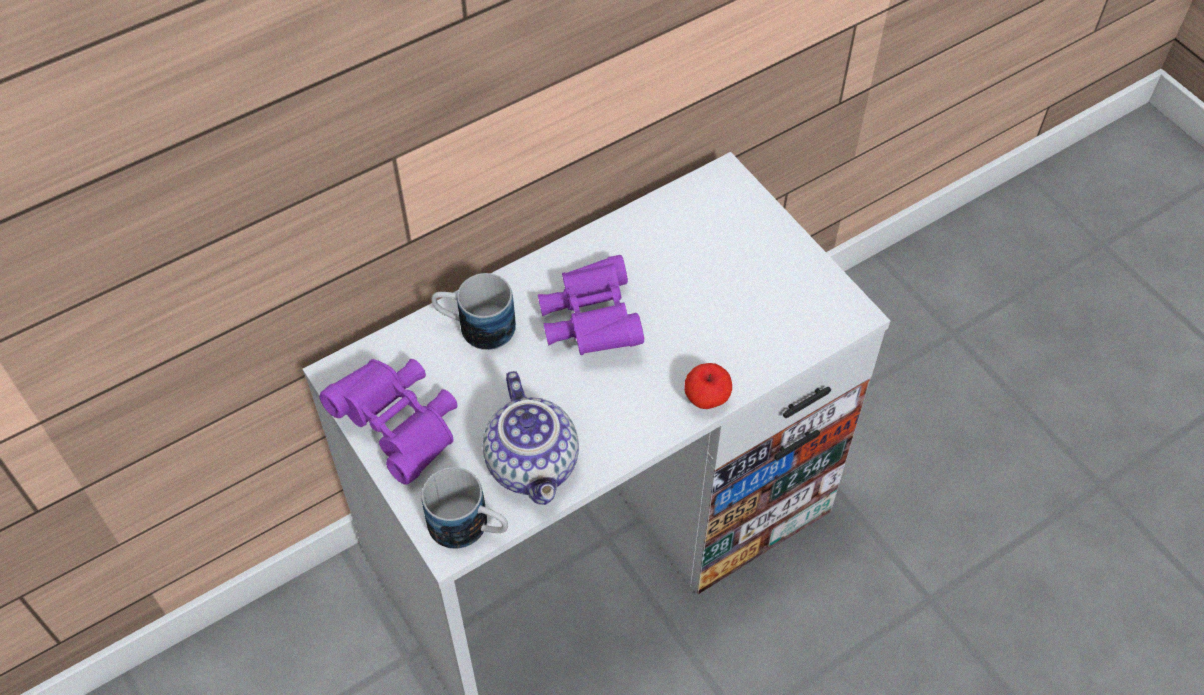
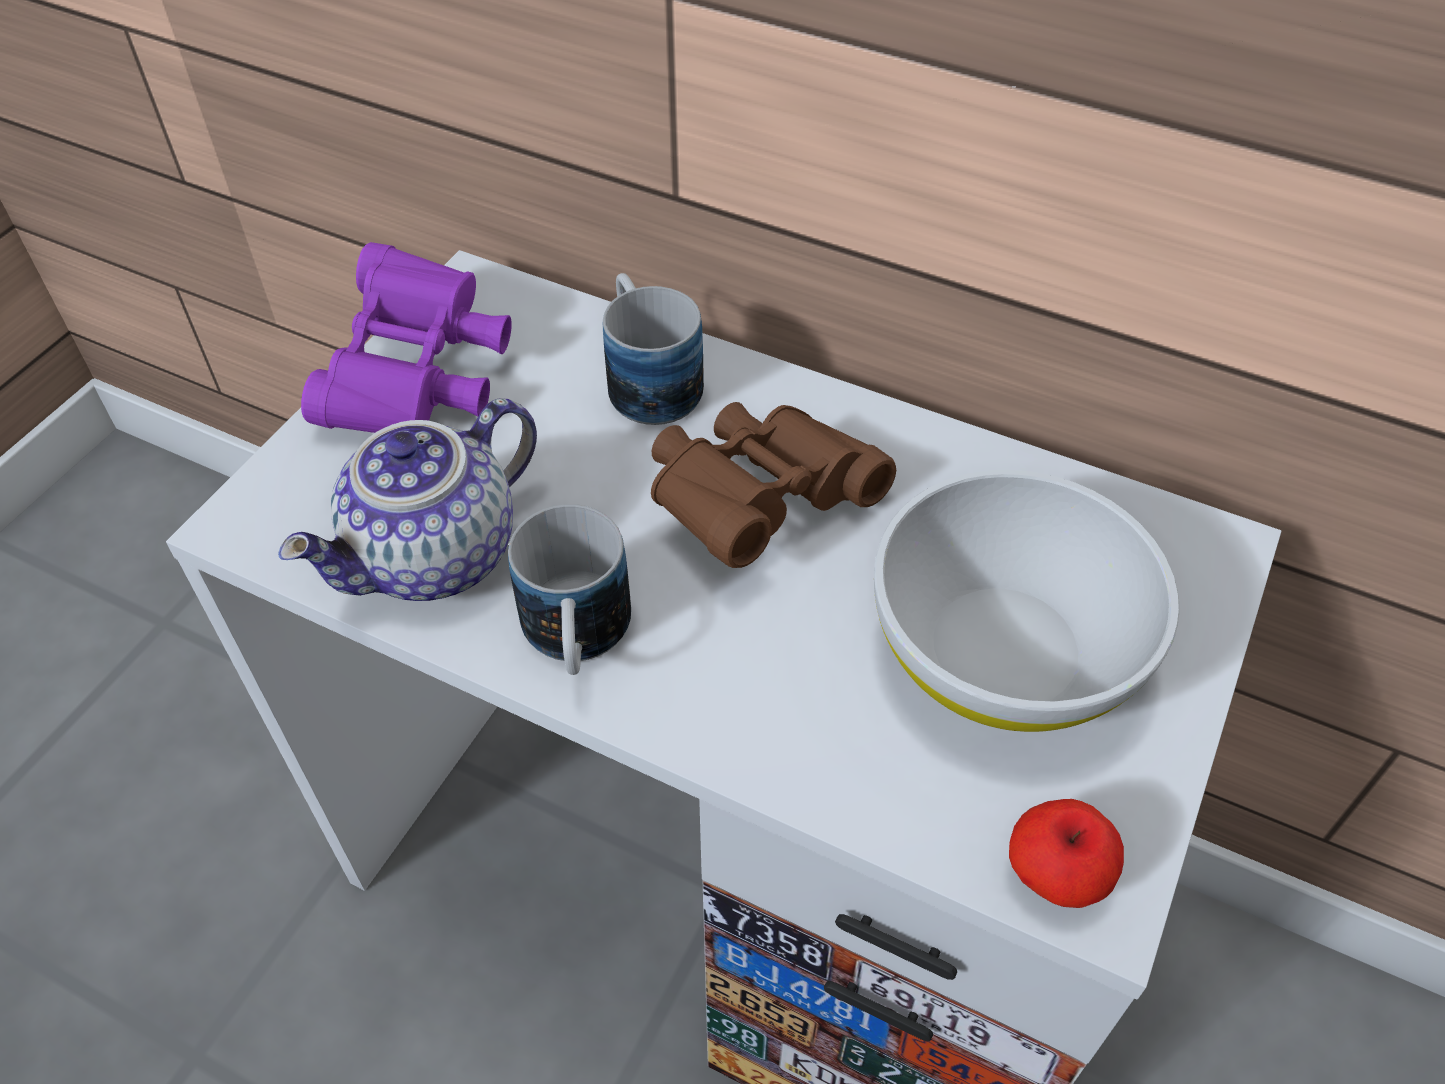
camera: 60 degrees right, 5 degrees down
mug [422,467,508,549] -> mug moved to [508,504,631,675]
purple binoculars [538,255,644,355] -> brown binoculars [651,402,896,568]
apple [684,363,732,409] -> apple moved to [1009,799,1124,908]
none -> white bowl [874,470,1179,732]

